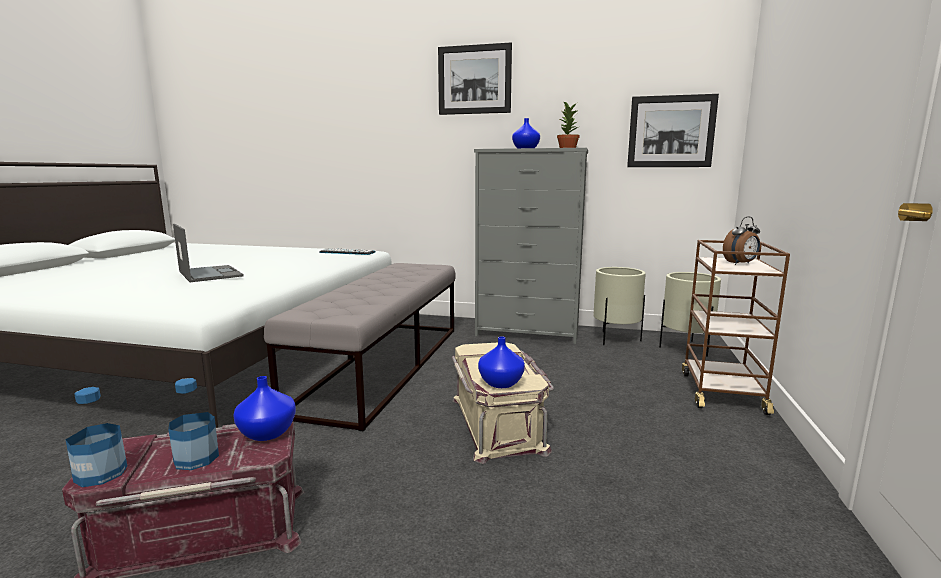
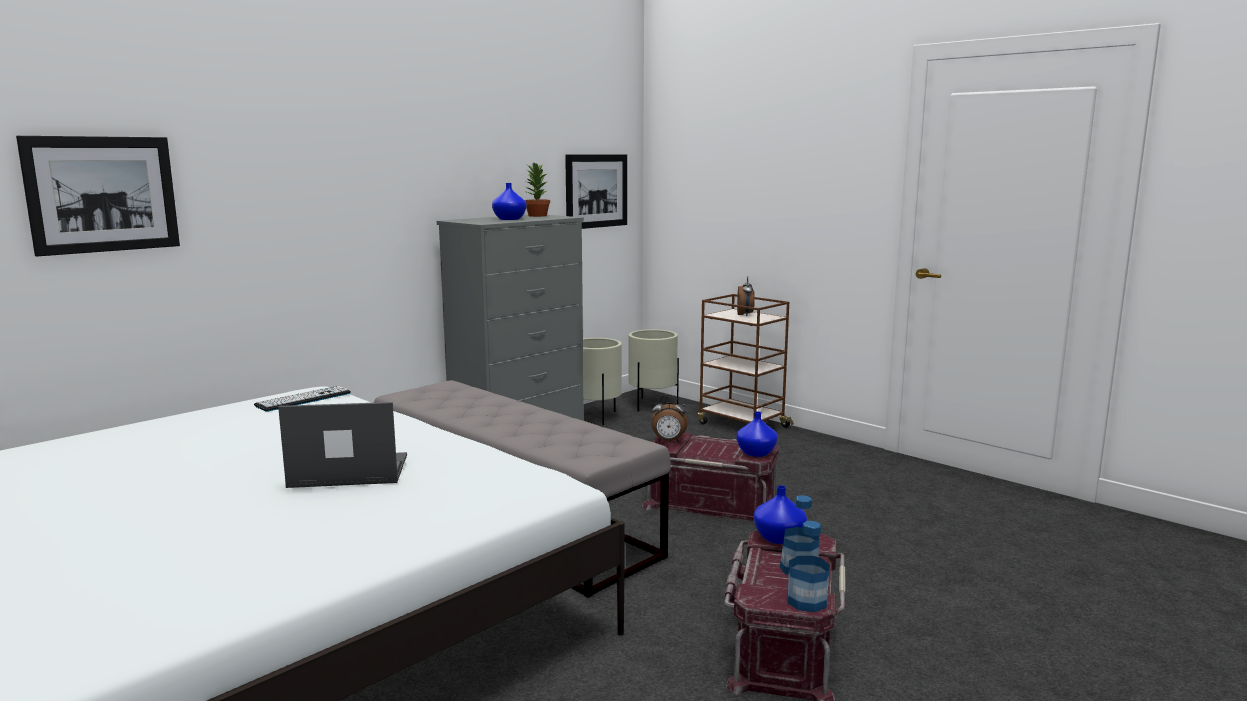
camera: 60 degrees left, 0 degrees up
picture [438,42,512,115] -> picture moved to [16,136,180,256]
beige storage box [452,342,554,464] -> red storage box [642,433,779,522]
none -> alarm clock [651,395,688,443]

